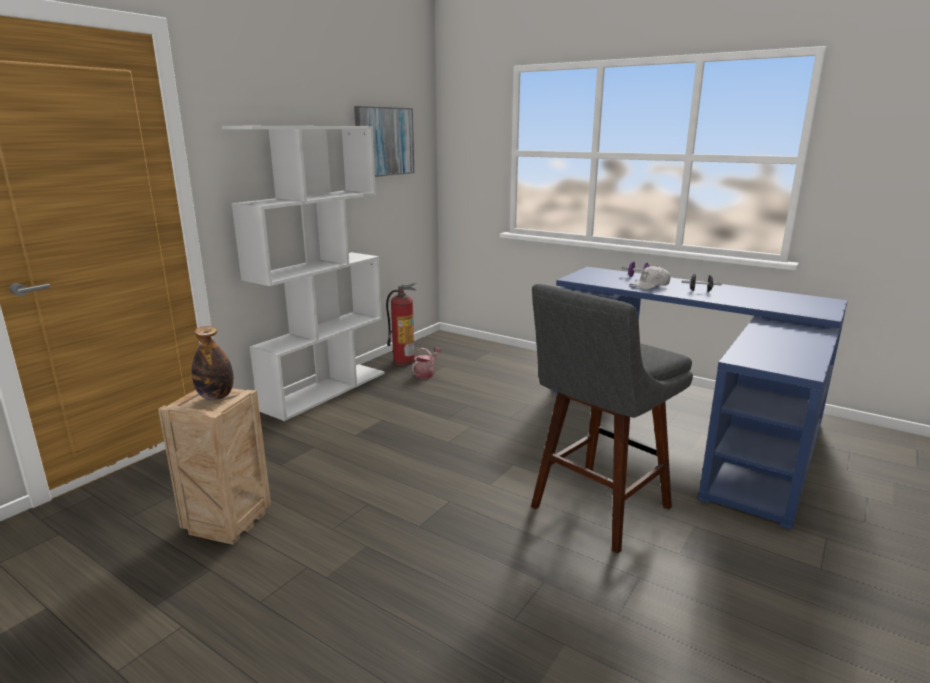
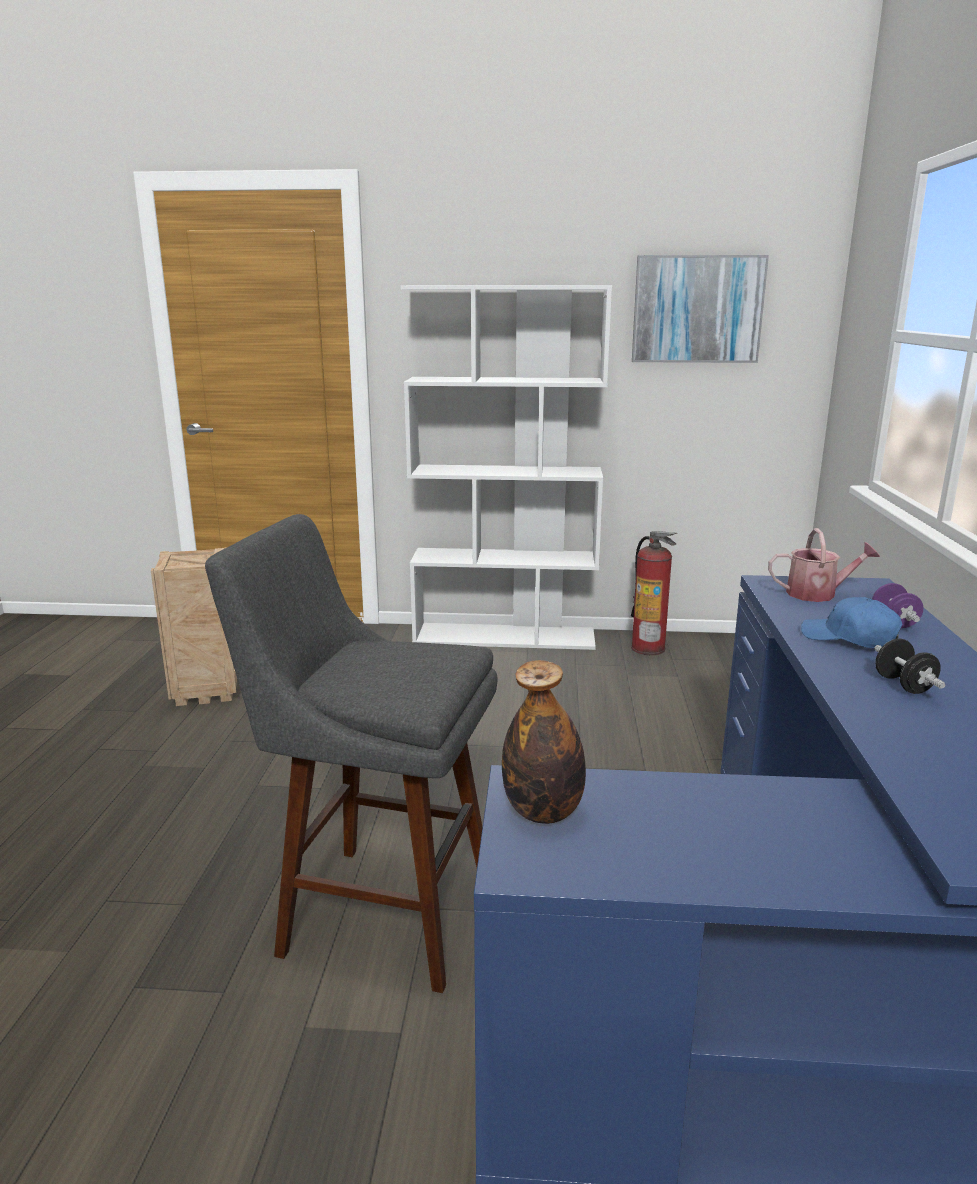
camera: 60 degrees right, 0 degrees up
bottle [192,326,234,400] -> bottle moved to [502,660,586,824]
watering can [412,347,441,379] -> watering can moved to [768,528,880,602]
white cap [630,265,670,290] -> blue cap [801,597,902,648]

